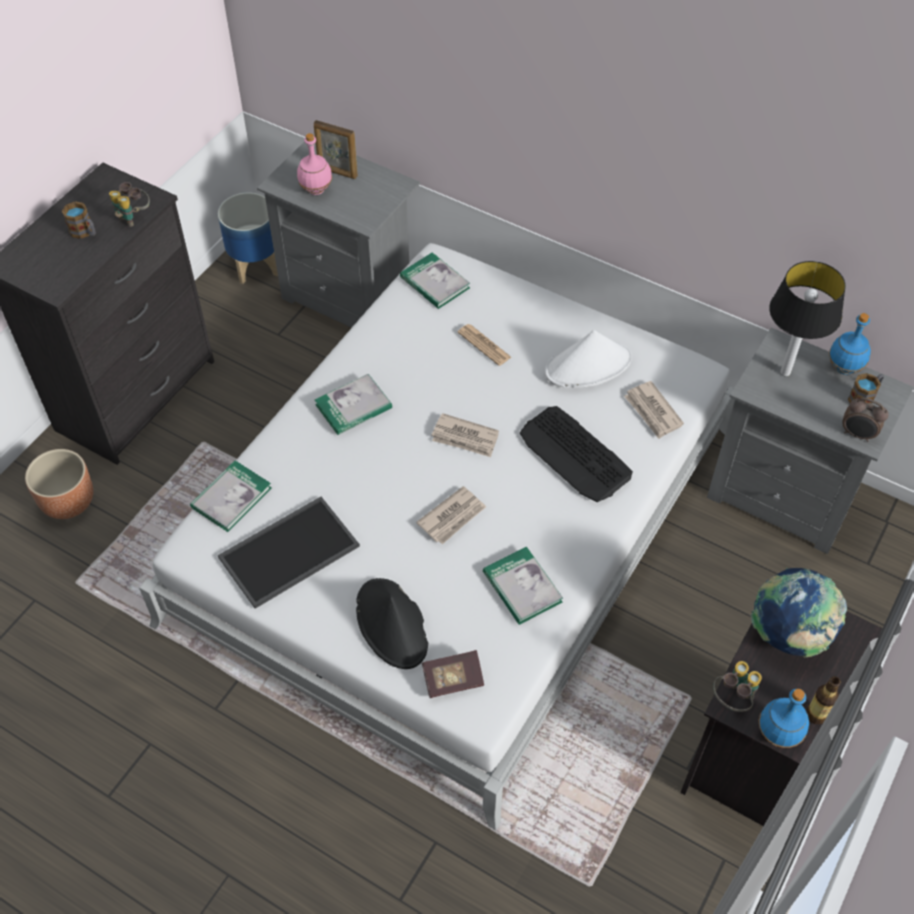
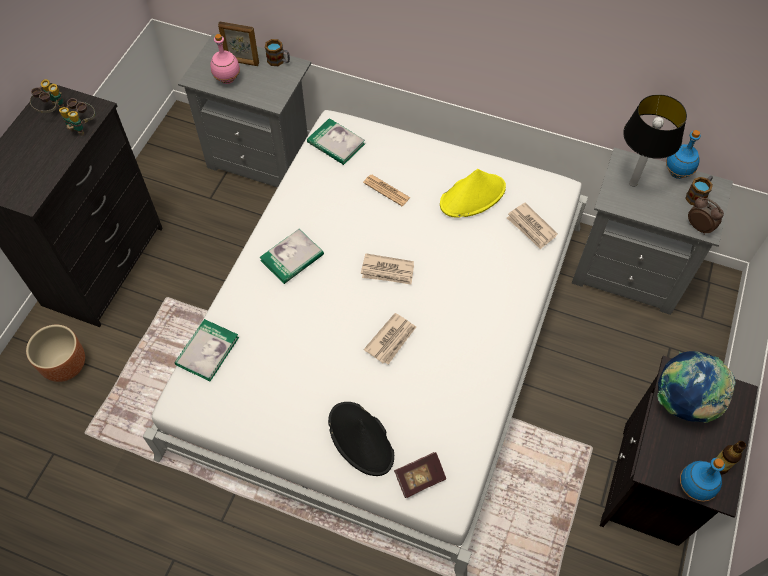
camera: 10 degrees left, 5 degrees up
mug [62,202,96,239] -> mug moved to [265,39,290,66]
planter [218,192,278,284] -> none
tray [218,497,360,609] -> none
book [483,547,563,625] -> none
keyboard [520,406,633,502] -> none
white hat [545,330,632,388] -> yellow hat [440,169,506,218]
binoculars [713,661,762,712] -> binoculars moved to [30,79,64,113]
alarm clock [842,398,888,442] -> alarm clock turned 150 degrees counterclockwise [688,197,724,235]

